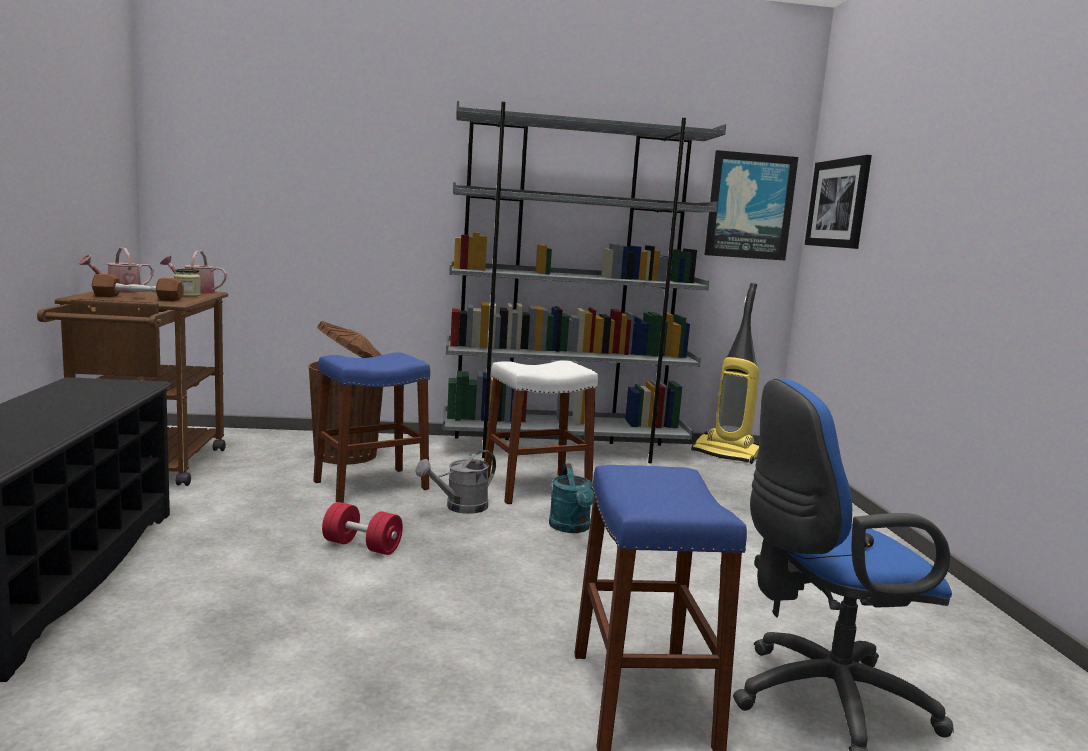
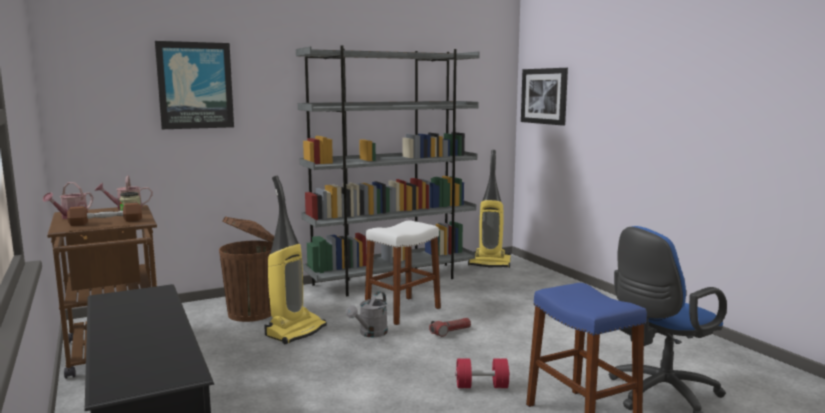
camera: 20 degrees left, 0 degrees up
blue stool [313,352,430,503] -> vacuum cleaner [264,176,327,344]
red dumbbell [322,502,403,555] -> red dumbbell moved to [455,358,510,388]
turquoise watering can [549,464,594,533] -> flashlight [429,318,471,337]
picture [705,150,798,260] -> picture moved to [155,41,234,129]

